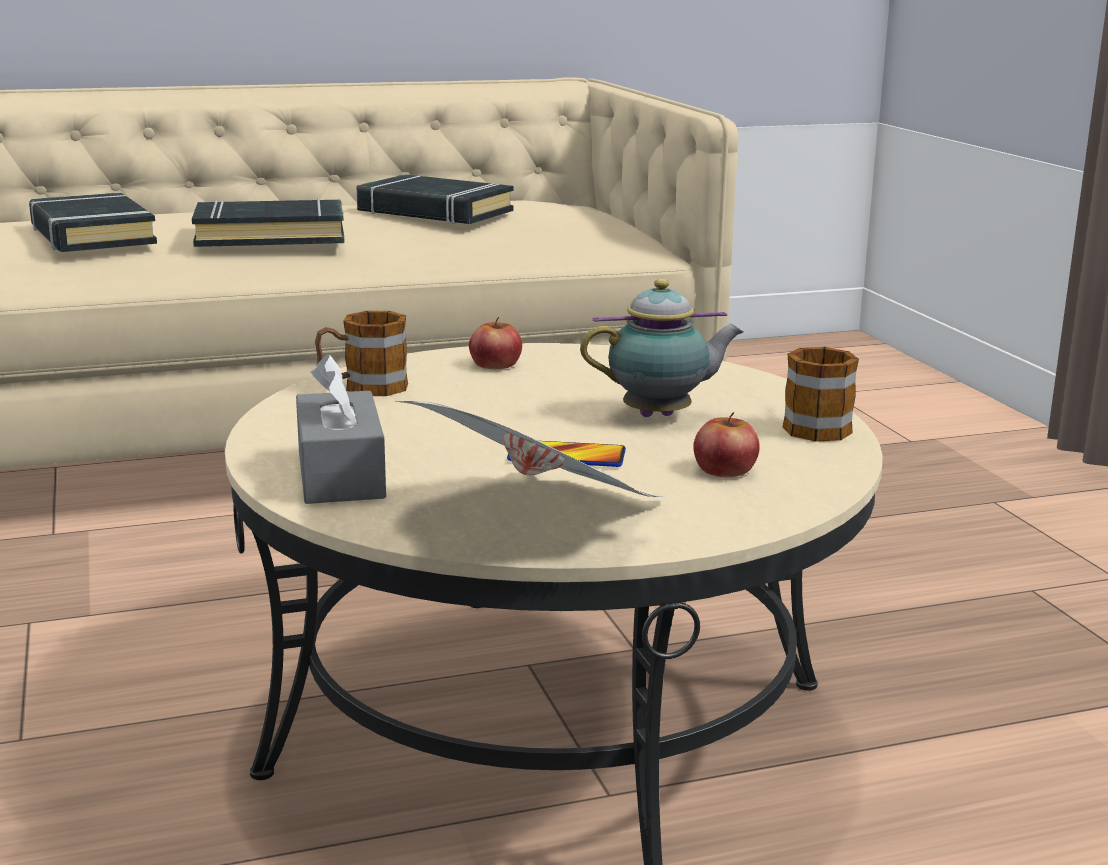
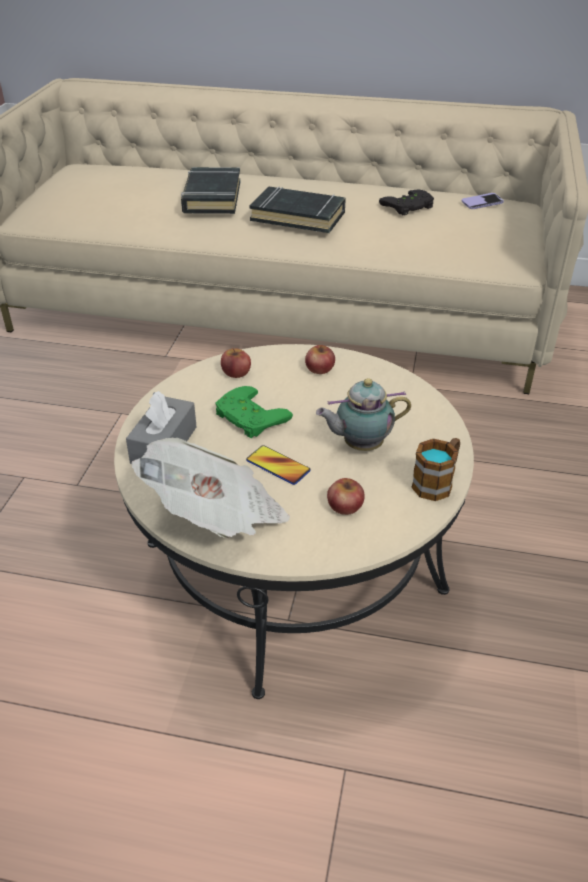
camera: 30 degrees right, 20 degrees up
mug [315,311,408,396] -> apple [221,347,251,378]
black book [357,174,513,224] -> black game controller [379,190,434,215]
teapot [580,278,744,417] -> teapot turned 150 degrees clockwise [316,378,411,451]
none -> green game controller [216,386,293,438]
none -> phone [461,193,504,209]

